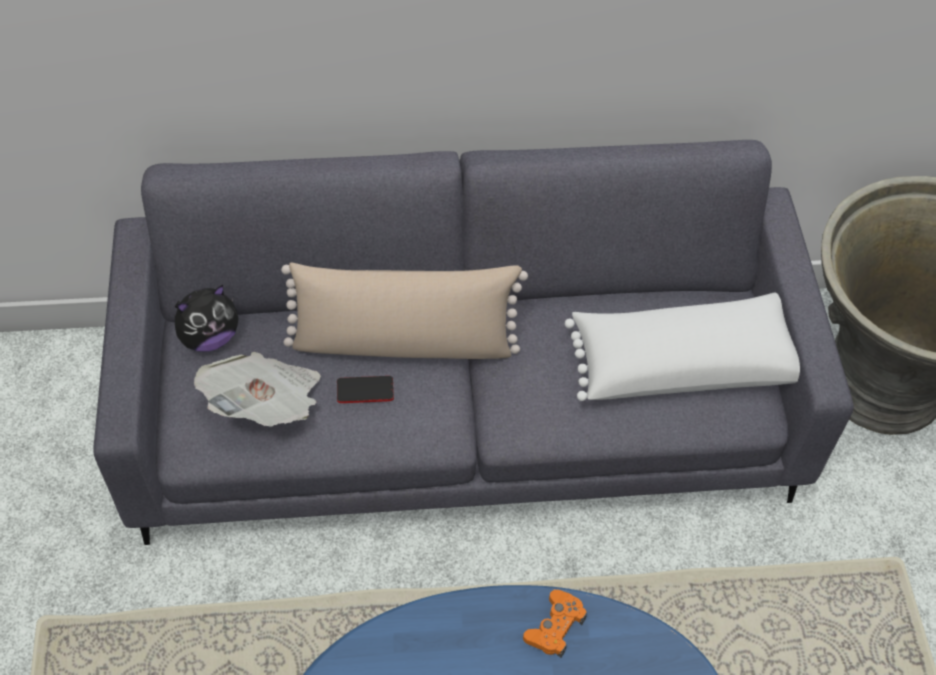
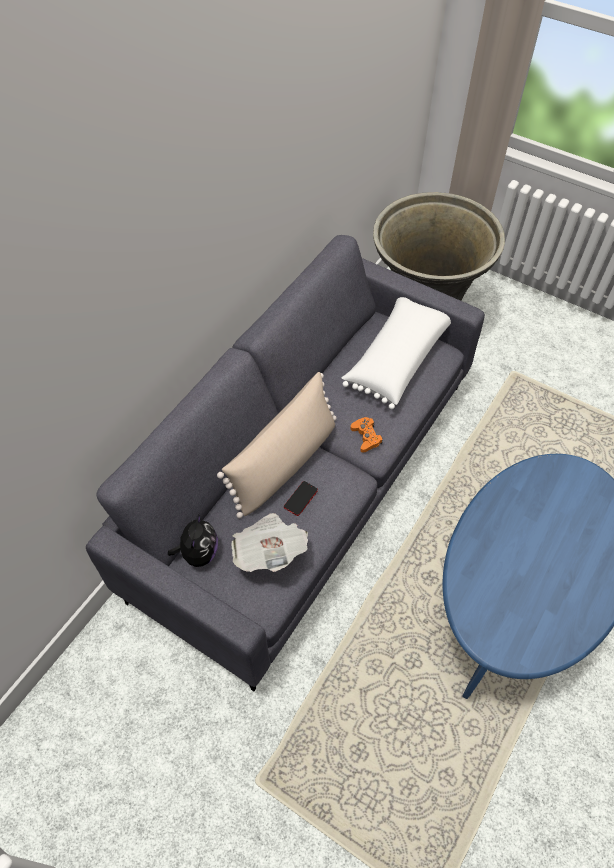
camera: 50 degrees left, 0 degrees up
orange game controller [523,590,587,658] -> orange game controller moved to [350,417,383,453]

